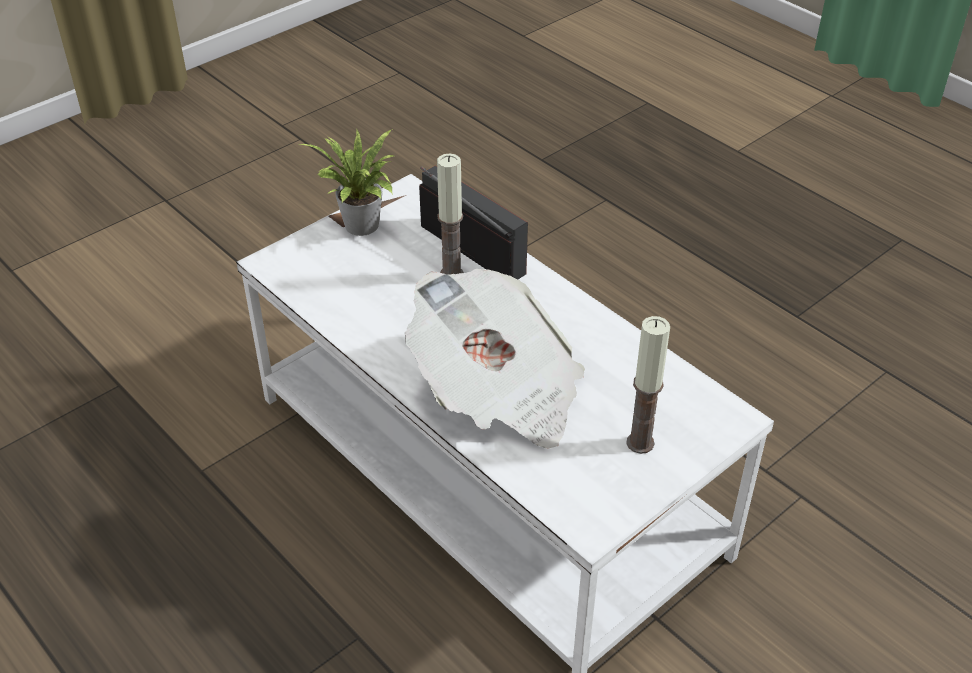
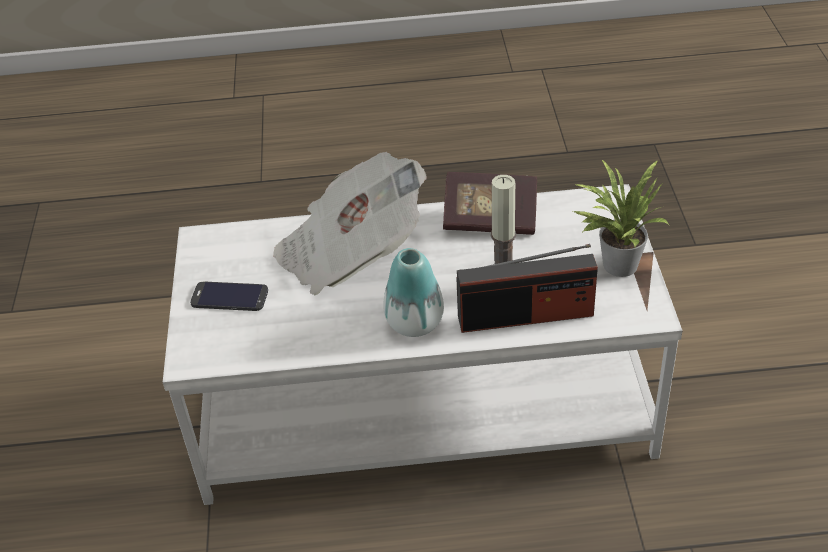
camera: 130 degrees right, 0 degrees up
candle [626,316,670,454] -> phone [190,282,268,311]
none -> vase [383,248,444,337]
none -> book [443,172,537,235]

